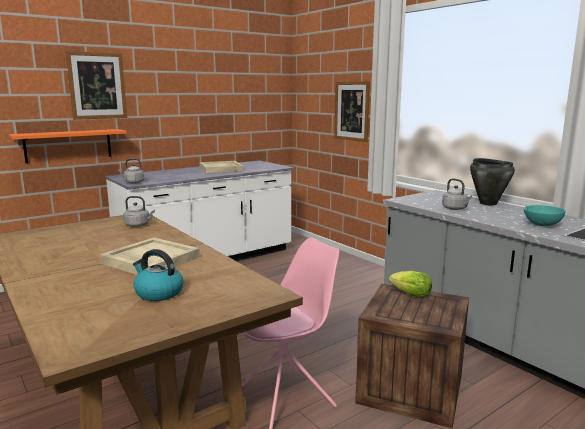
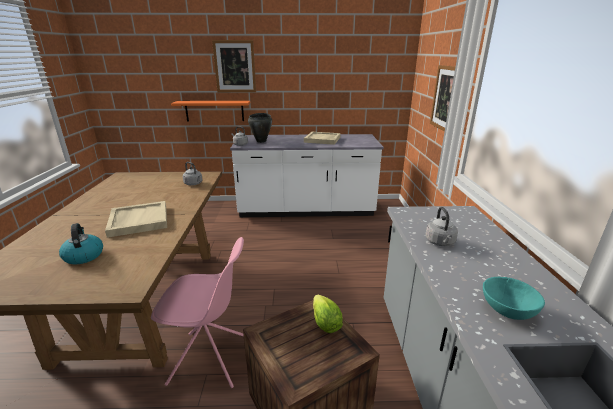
camera: 35 degrees right, 10 degrees up
black cooking pot [470,158,515,205] -> black cooking pot moved to [248,113,272,143]

